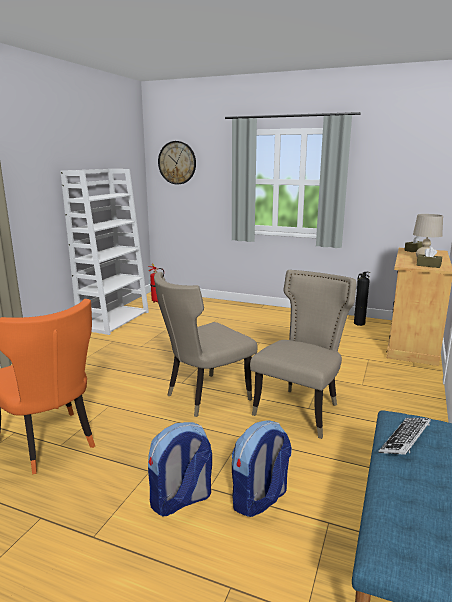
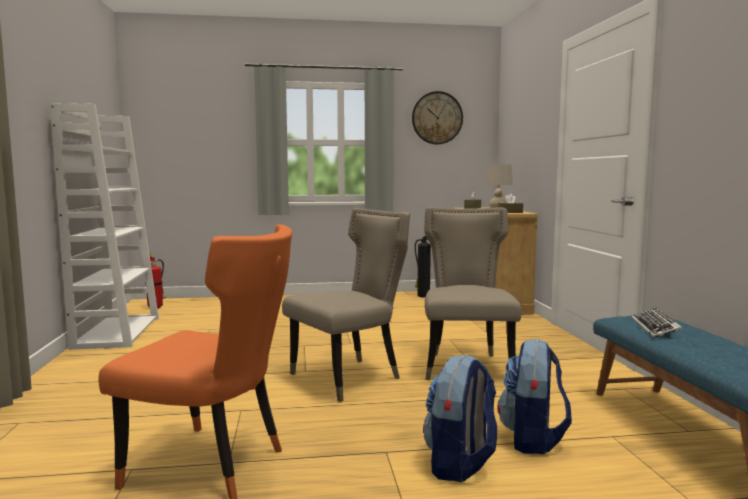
camera: 30 degrees left, 10 degrees down
beige chair [154,272,258,417] -> beige chair turned 150 degrees counterclockwise [282,208,410,402]
wall clock [158,141,196,185] -> wall clock moved to [412,91,463,144]

